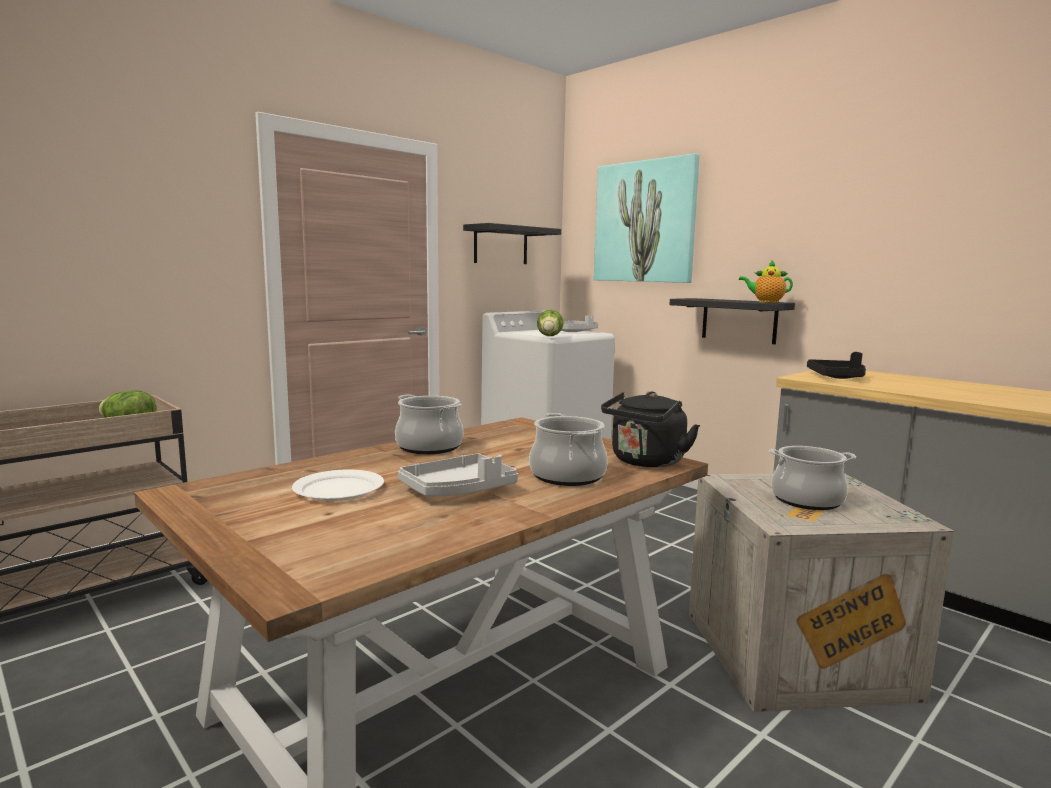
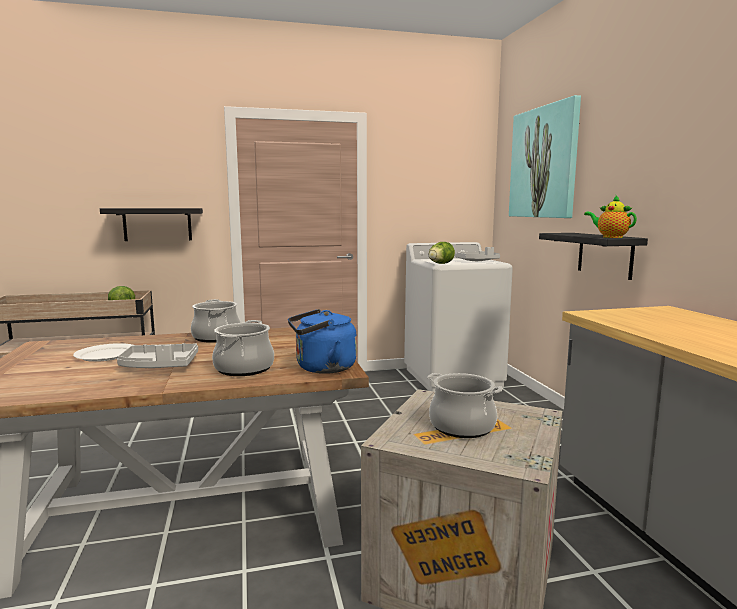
camera: 30 degrees right, 0 degrees up
black shelf [463,223,561,264] -> black shelf moved to [100,208,203,241]
black kettle [601,391,700,468] -> blue kettle [288,309,357,374]
black tray [807,352,866,379] -> none

